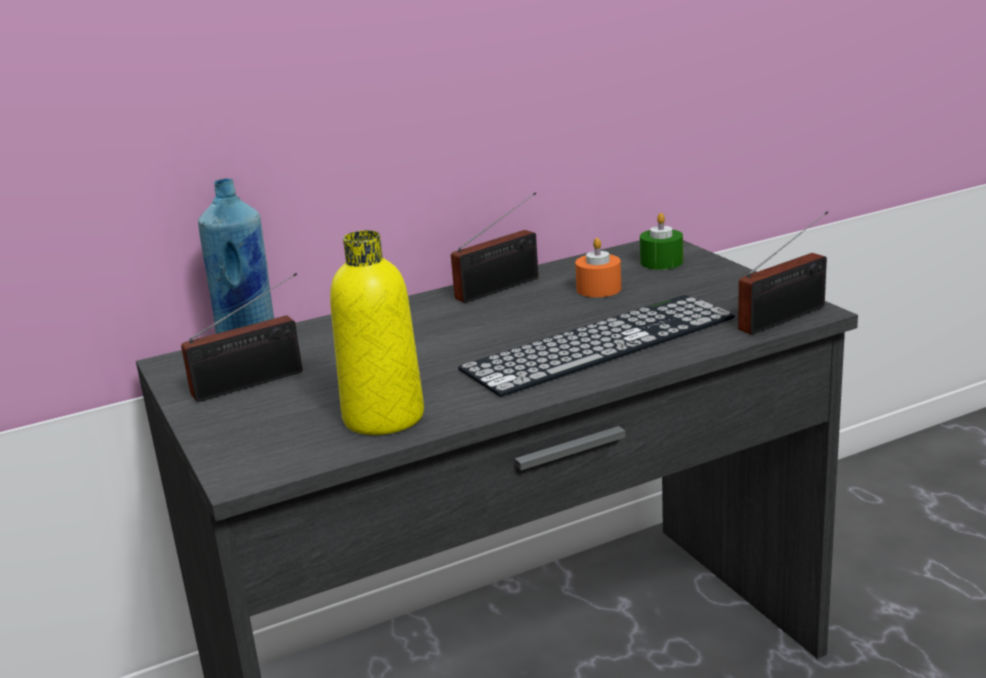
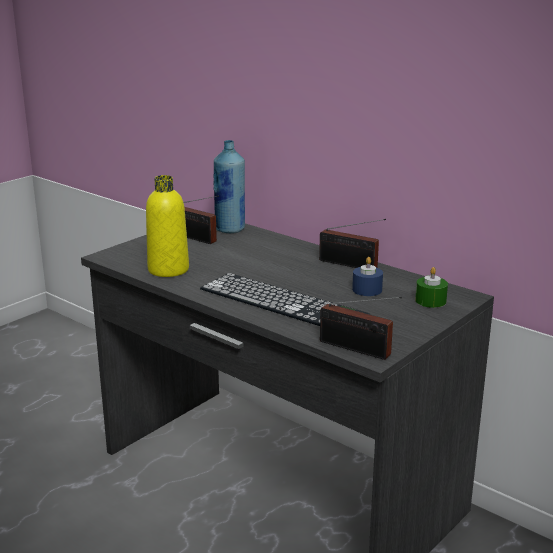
camera: 65 degrees right, 0 degrees up
orange candle [575,238,621,297] -> blue candle [352,257,383,296]

